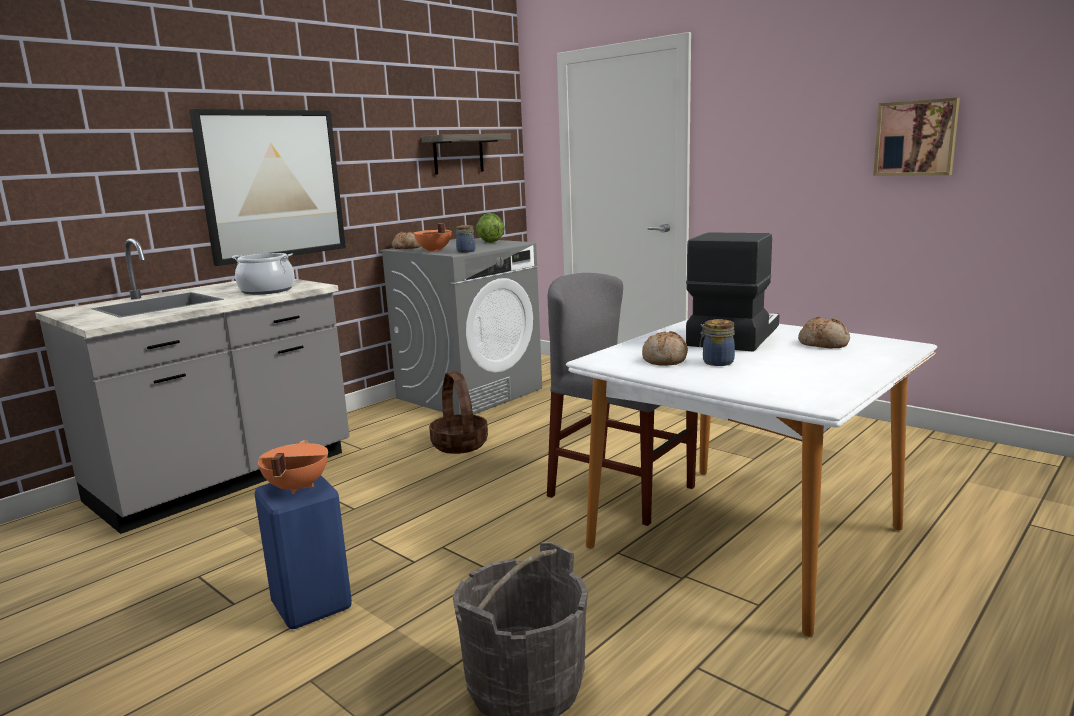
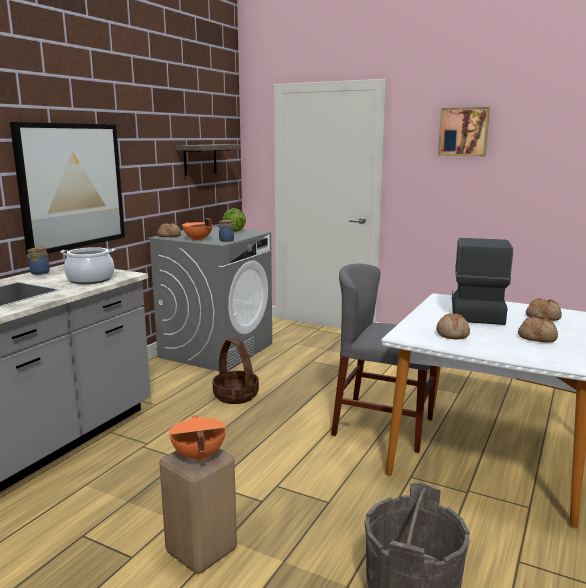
camera: 15 degrees left, 0 degrees up
blue stool [254,475,352,629] -> beige stool [159,448,237,574]
jar [699,319,735,366] -> jar moved to [27,247,50,275]
picture [873,98,960,176] -> picture moved to [438,107,490,156]
none -> bread [518,316,558,343]

